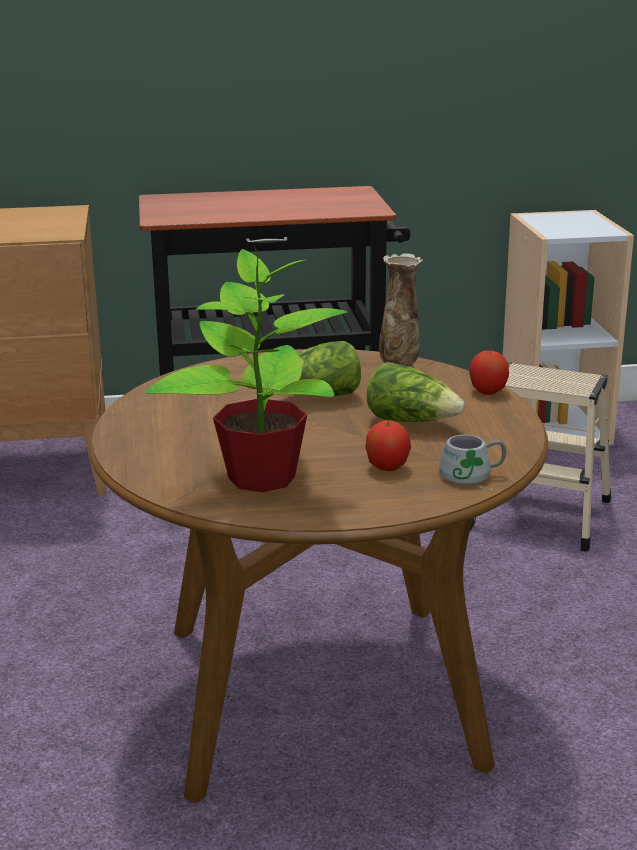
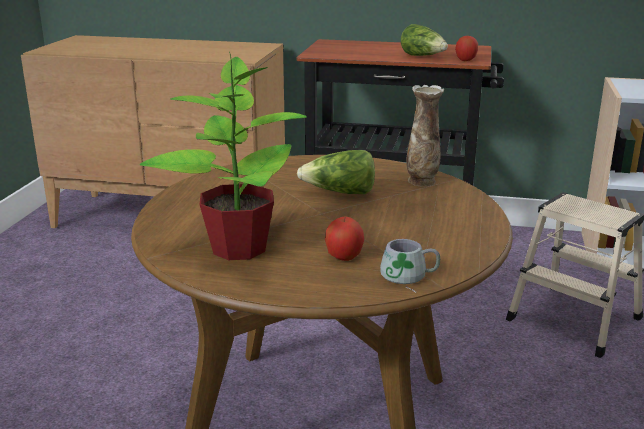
camera: 20 degrees right, 0 degrees up
lettuce [367,362,465,422] -> lettuce moved to [401,24,448,56]
apple [469,349,509,395] -> apple moved to [455,36,478,61]

